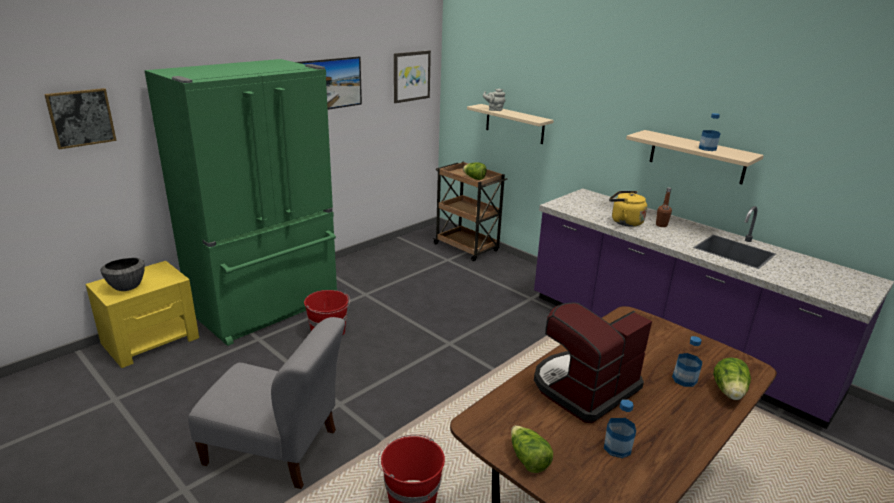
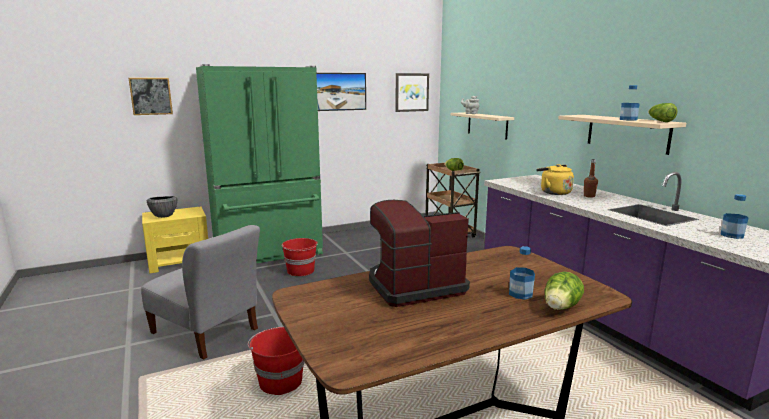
camera: 20 degrees right, 10 degrees down
lettuce [511,425,553,473] -> lettuce moved to [648,103,678,122]
bottle [604,400,636,458] -> bottle moved to [720,194,749,239]

